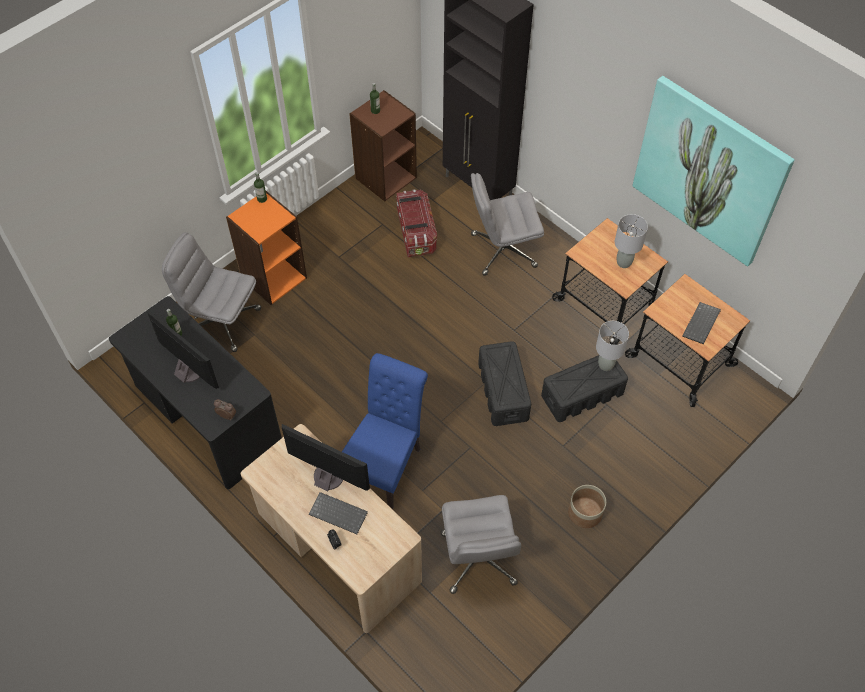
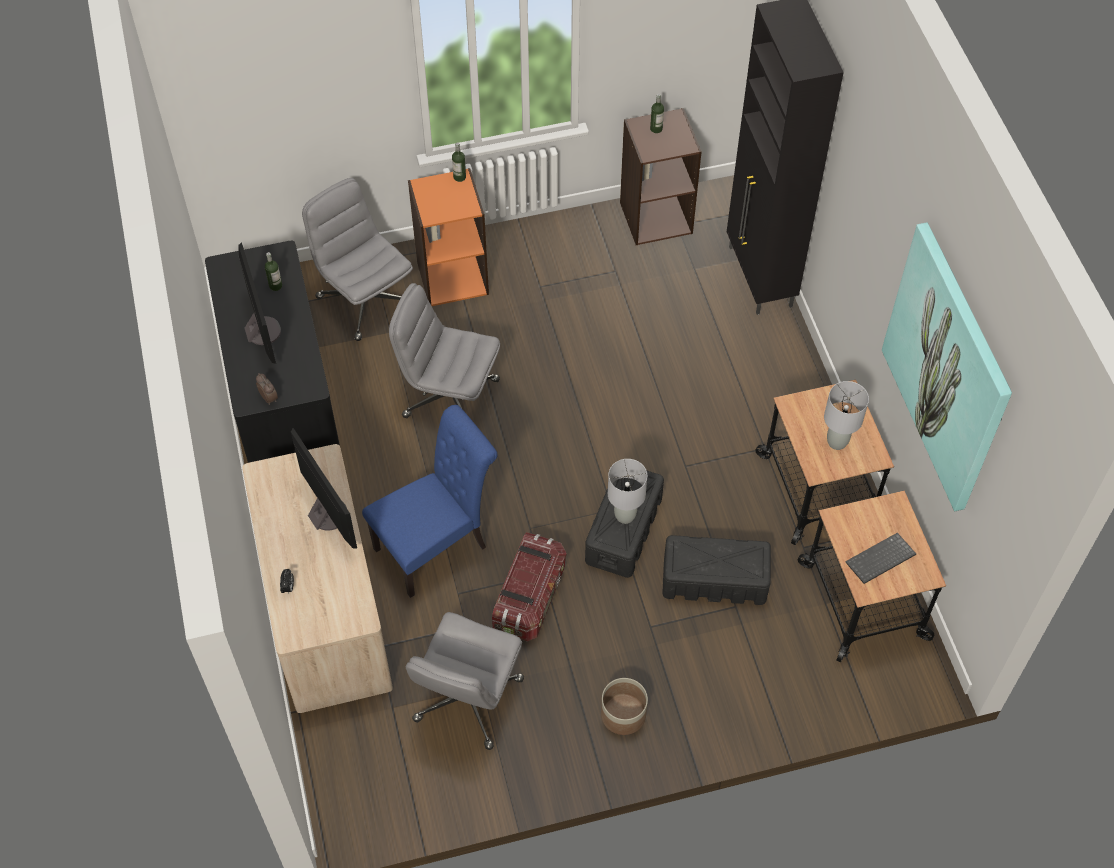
camera: 30 degrees right, 0 degrees up
keyboard [309,492,368,534] -> none
storage box [396,189,437,257] -> storage box moved to [492,532,566,642]
grey office chair [471,173,544,276] -> grey office chair moved to [389,283,500,418]
grey table lamp [596,321,629,371] -> grey table lamp moved to [608,459,647,524]

